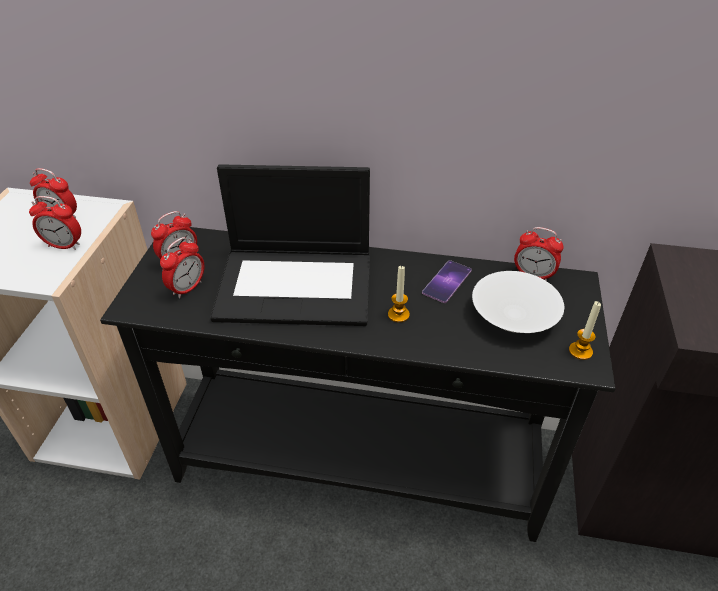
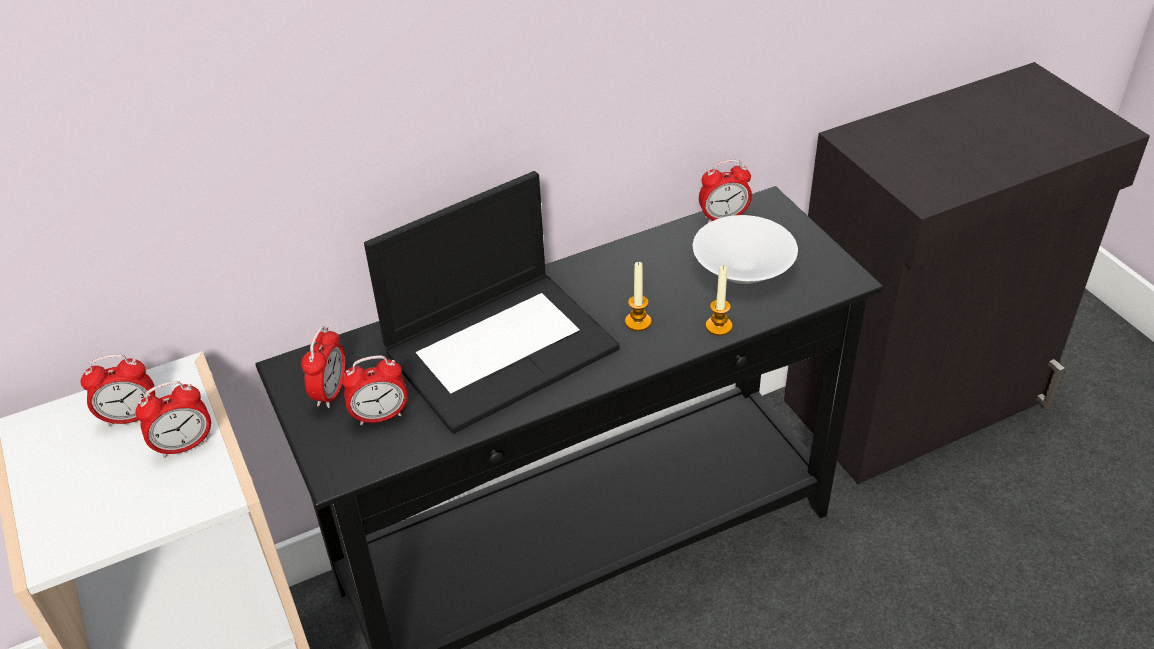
camera: 35 degrees left, 0 degrees up
alarm clock [160,237,204,298] -> alarm clock turned 75 degrees clockwise [342,355,408,425]
phone [422,260,472,303] -> none
candle [569,301,601,360] -> candle moved to [706,265,733,336]

